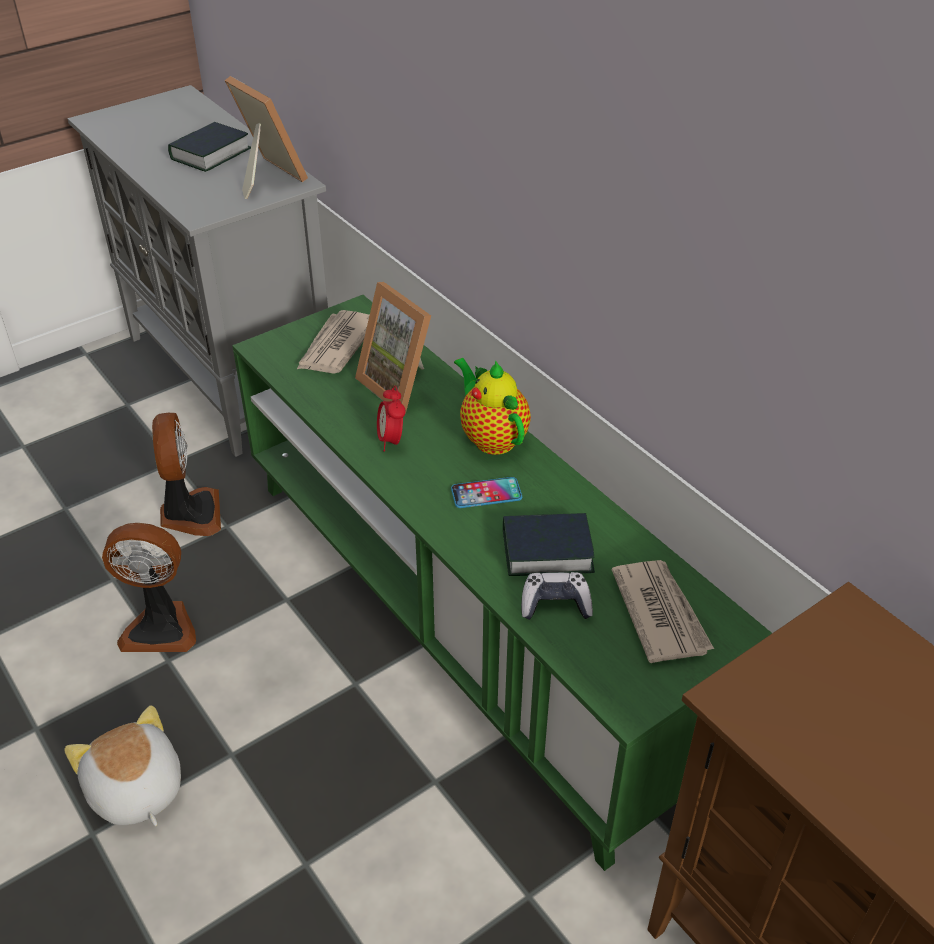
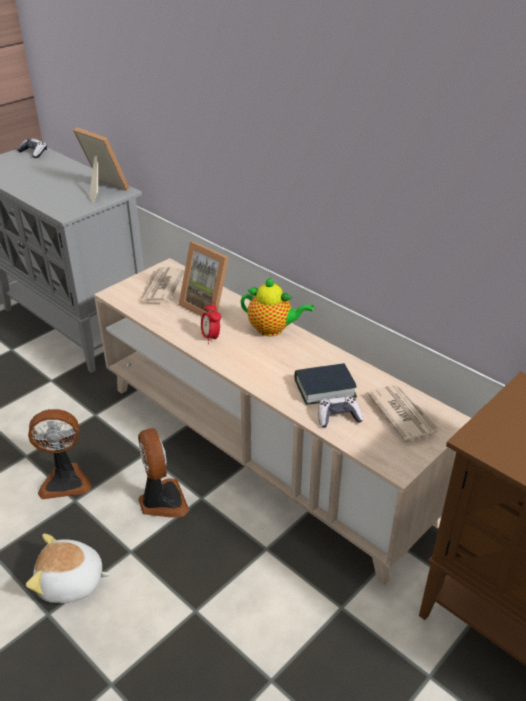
camera: 10 degrees left, 5 degrees down
plush toy [64,705,181,826] -> plush toy turned 45 degrees counterclockwise [26,534,111,603]
fan [152,413,221,536] -> fan moved to [138,428,190,518]
book [168,122,251,172] -> none
green tv stand [232,295,772,871] -> beige tv stand [94,258,471,585]
phone [451,477,522,508] -> none
teapot [454,358,531,455] -> teapot turned 150 degrees clockwise [241,278,314,336]
none -> game controller [17,138,47,158]

